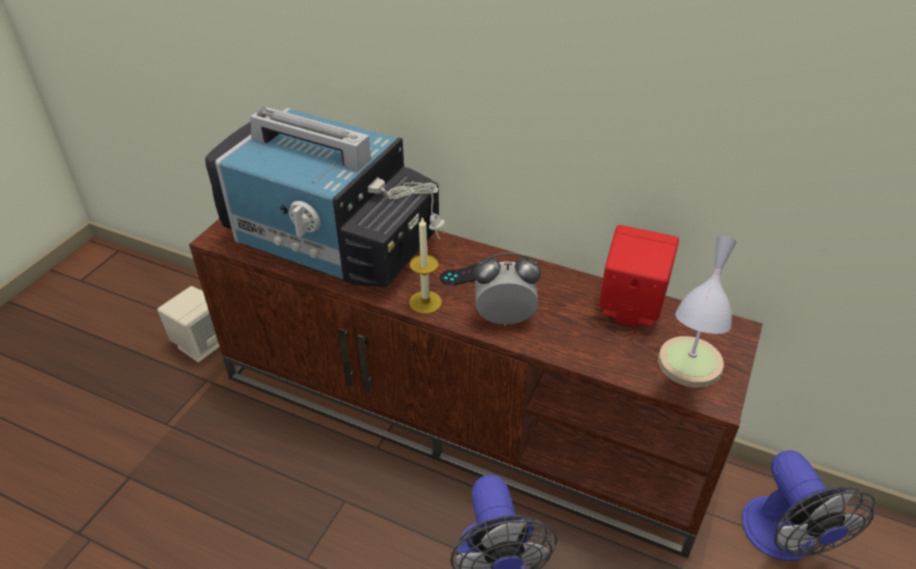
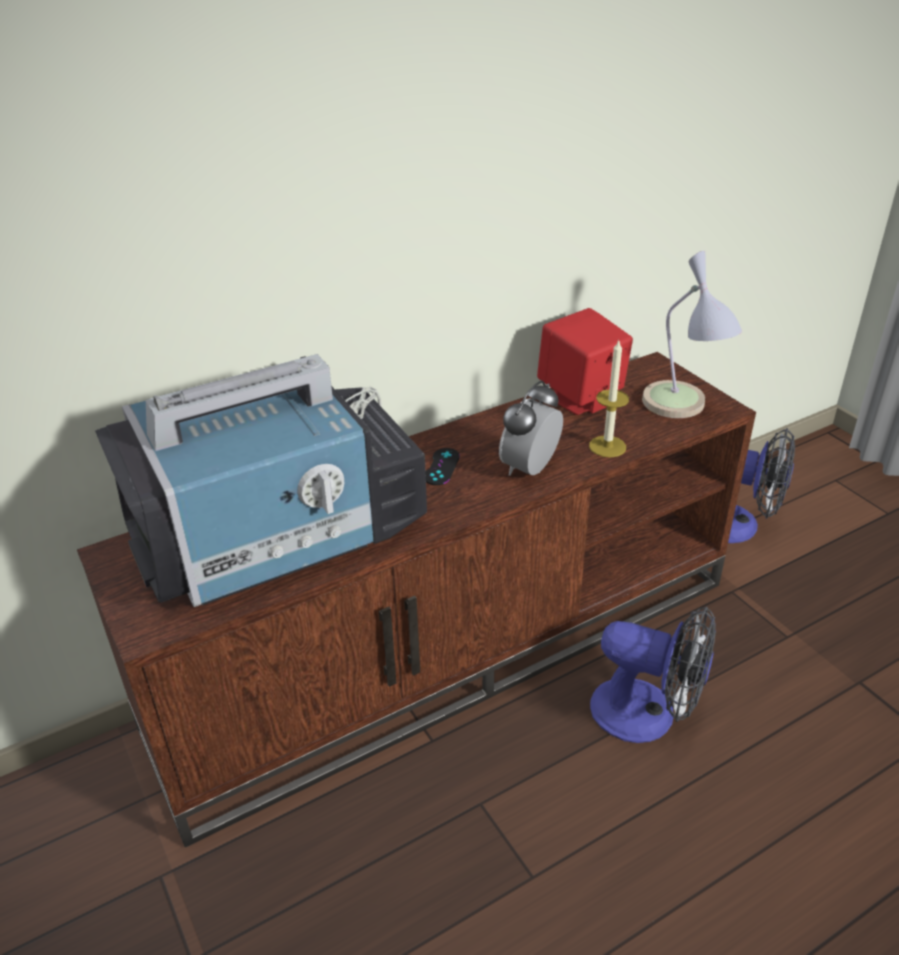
camera: 55 degrees left, 5 degrees down
beige speaker [157,286,219,363] -> none
candle [409,216,442,314] -> candle moved to [589,341,629,458]

